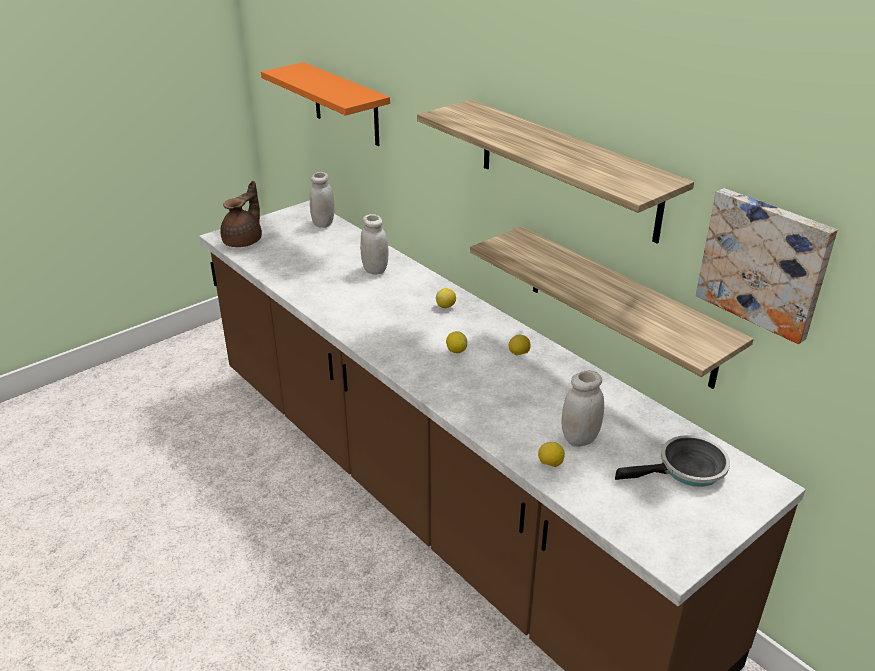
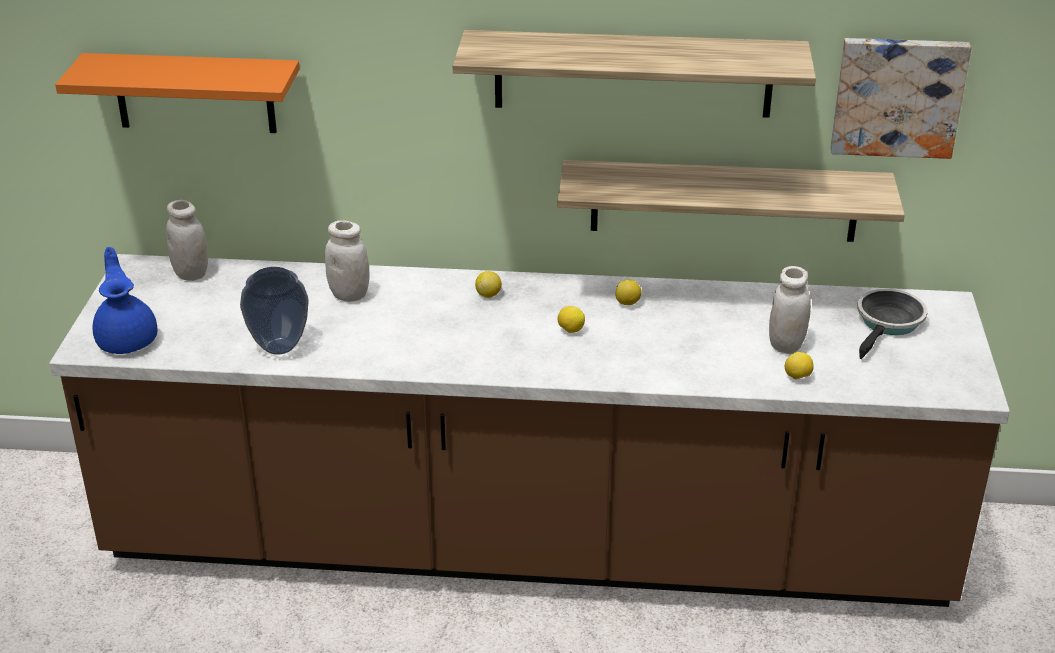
camera: 45 degrees left, 0 degrees up
brown teapot [220,181,262,247] -> blue teapot [93,247,157,354]
none -> vase [240,267,309,355]

